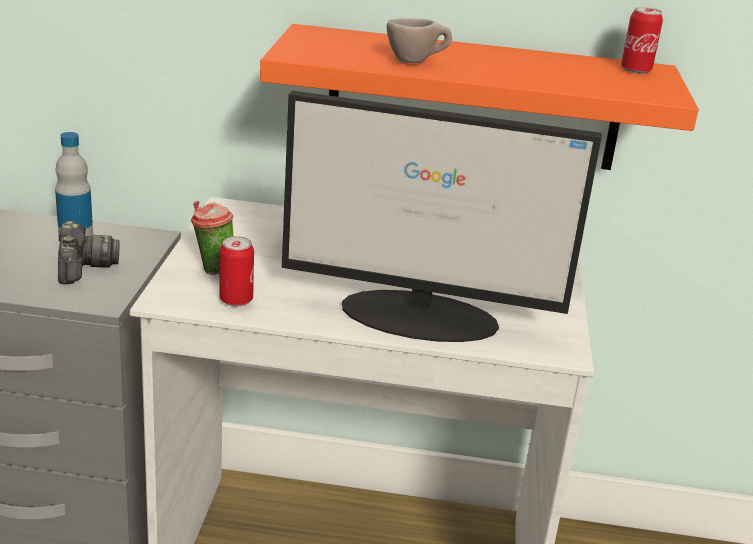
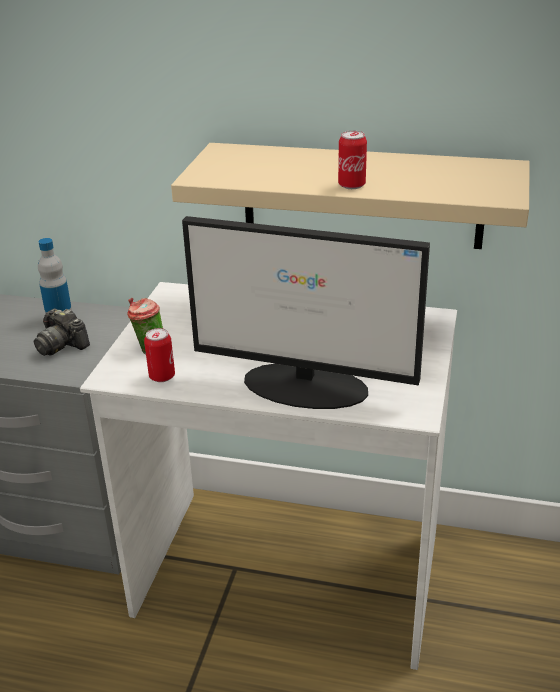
camera: 10 degrees right, 5 degrees up
camera [58,221,120,284] -> camera turned 135 degrees clockwise [34,309,90,356]
orange shelf [260,24,699,170] -> beige shelf [171,143,530,249]
beige cup [386,18,452,63] -> none
can [621,7,663,74] -> can moved to [338,130,367,189]

